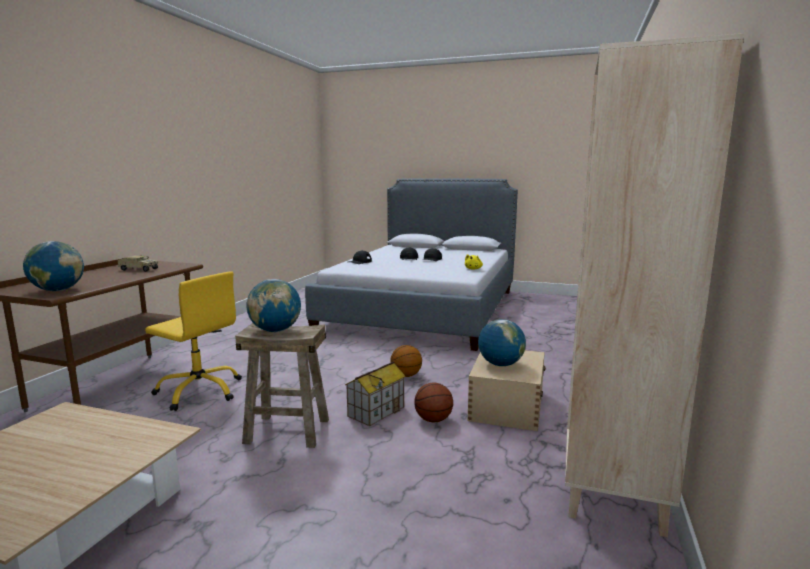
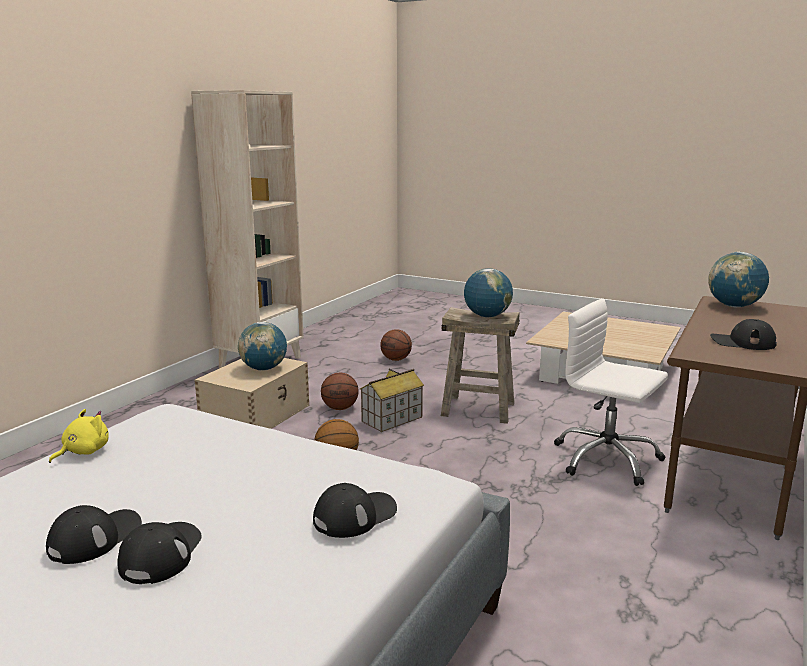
camera: 170 degrees left, 5 degrees up
toy truck [118,255,158,272] -> black cap [710,319,777,350]
yellow office chair [145,271,242,411] -> white office chair [554,298,668,486]
none -> basketball [380,329,412,361]

